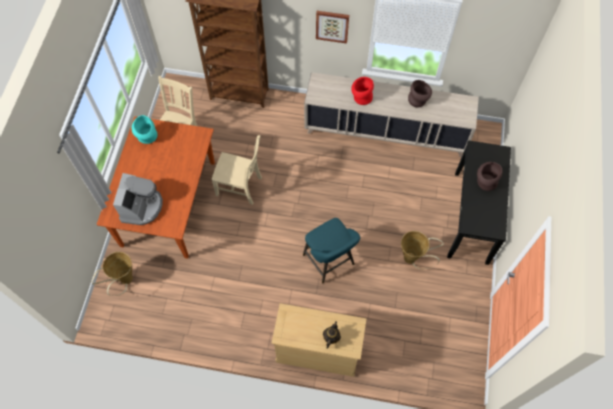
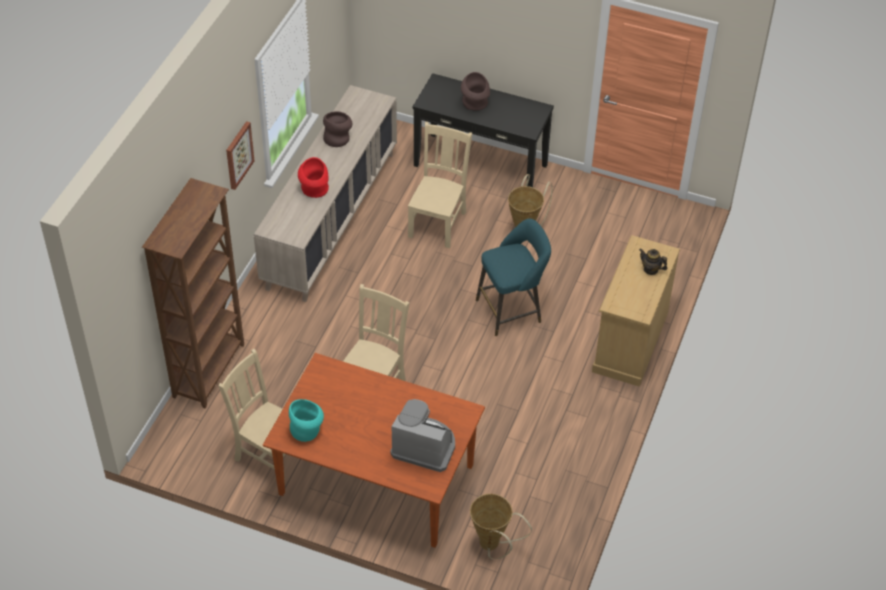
camera: 80 degrees left, 15 degrees down
none -> beige chair [408,122,472,248]

